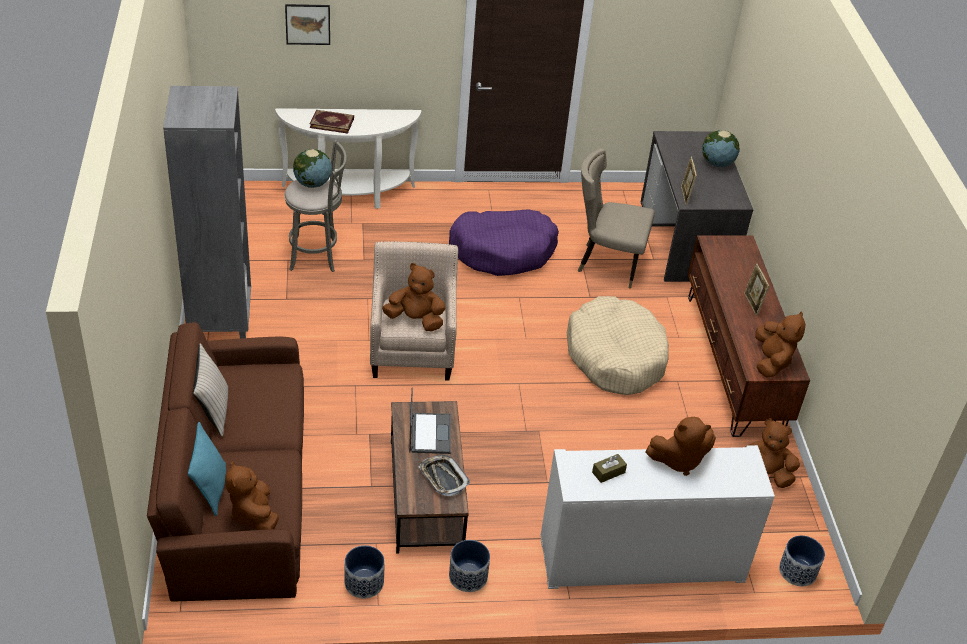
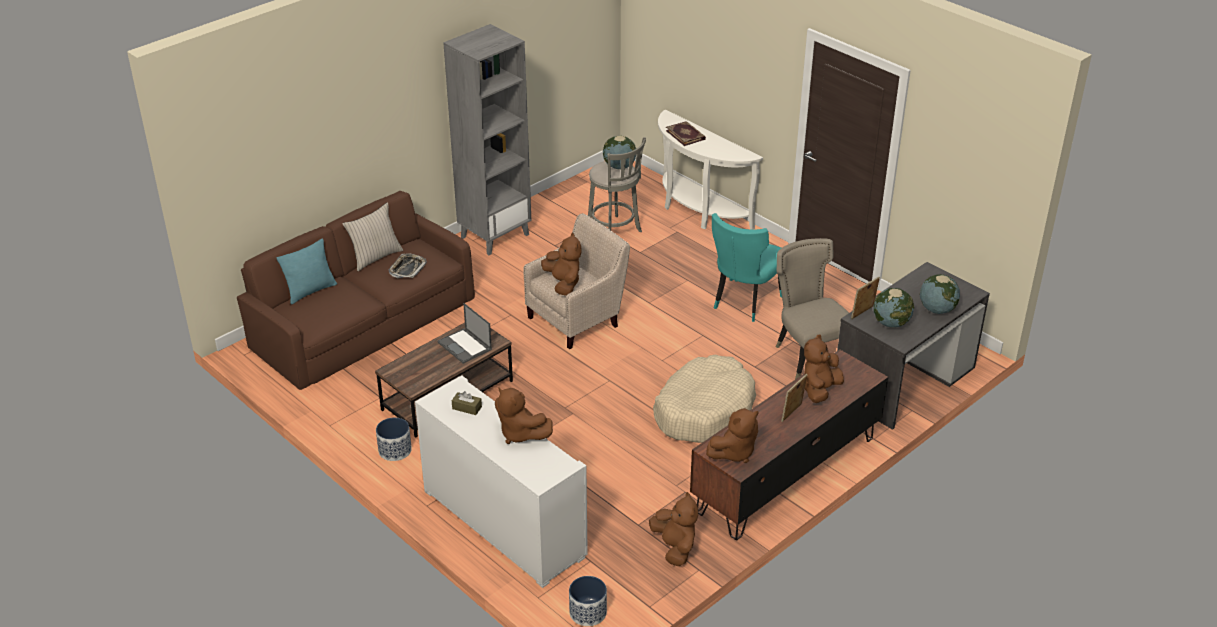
camera: 55 degrees right, 5 degrees down
brown plush toy [225,461,279,530] -> brown plush toy moved to [804,335,844,403]
picture [285,4,330,45] -> none
planter [344,545,385,599] -> none
laptop [409,387,451,454] -> laptop turned 90 degrees clockwise [437,303,492,364]
tray [419,455,470,496] -> tray moved to [389,254,427,278]
purple dog bed [449,209,559,276] -> turquoise chair [712,213,782,322]
none -> globe [873,288,914,328]

